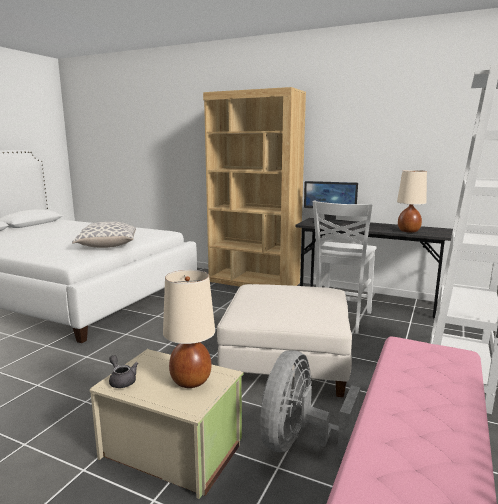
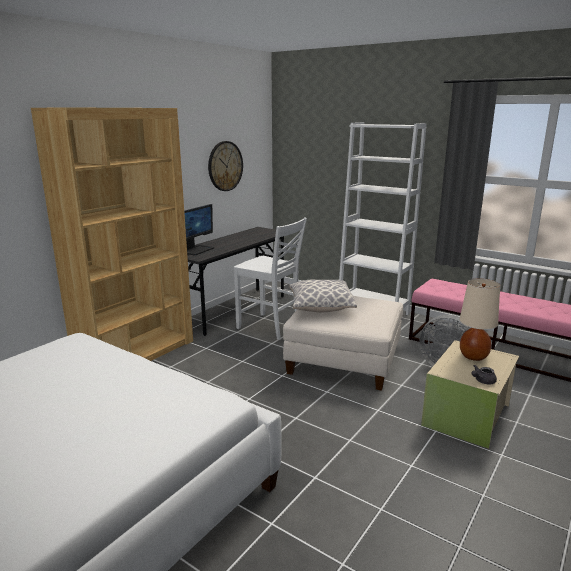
camera: 80 degrees left, 5 degrees up
pillow [72,222,136,248] -> pillow moved to [289,280,357,312]
beige table lamp [397,170,427,232] -> none
none -> wall clock [208,141,243,191]

